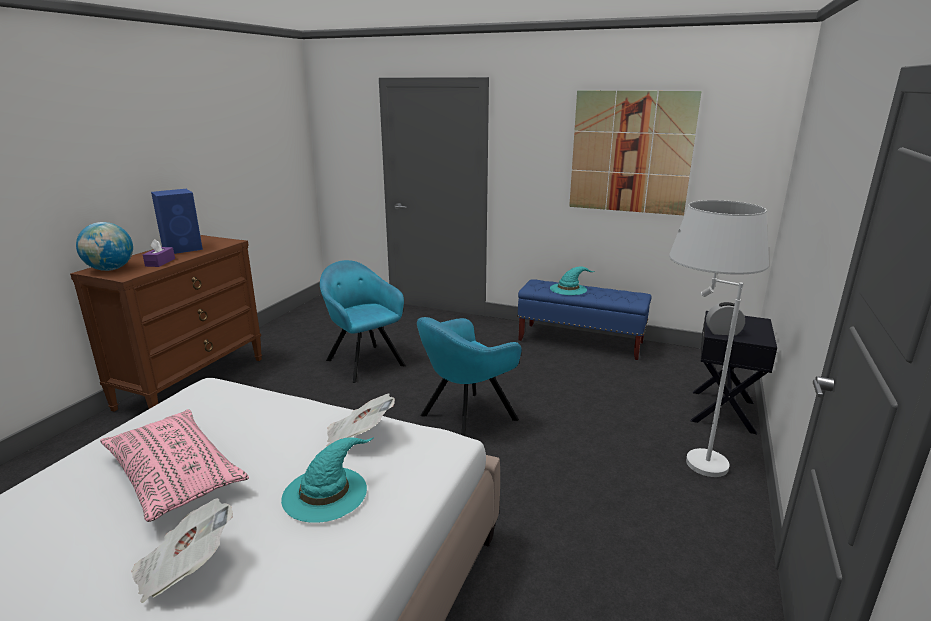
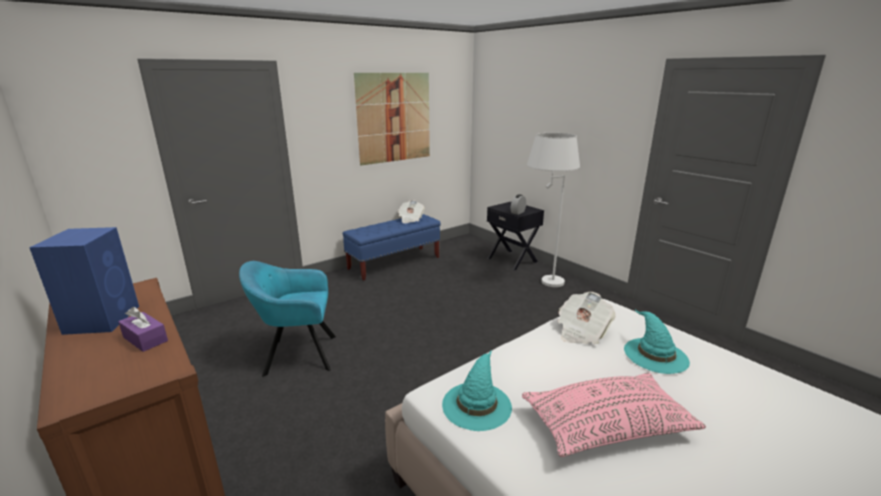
camera: 60 degrees left, 0 degrees up
globe [76,222,133,271] -> none
newspaper [131,498,233,603] -> newspaper moved to [398,200,425,223]
turquoise armchair [417,317,522,437] -> none
turquoise hat [550,267,595,295] -> turquoise hat moved to [442,350,512,431]

